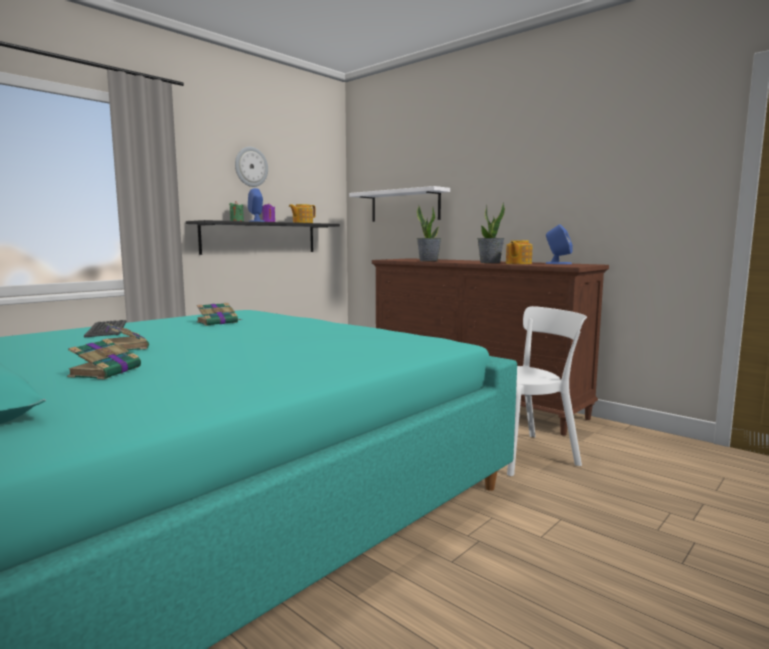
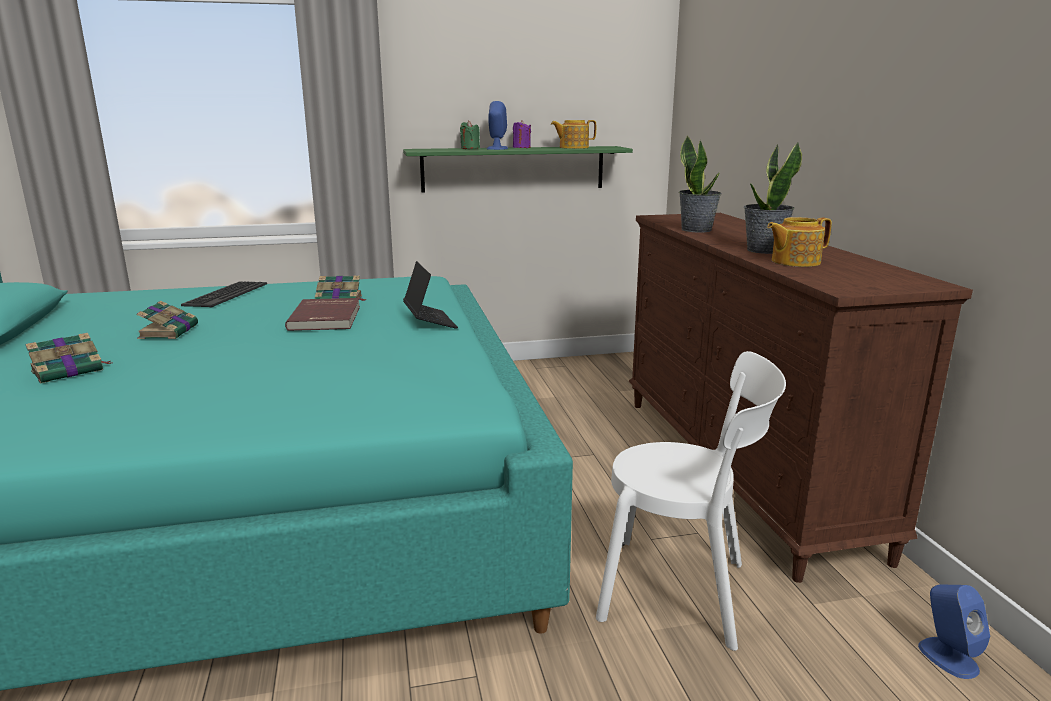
camera: 35 degrees right, 10 degrees up
black shelf [186,220,340,255] -> green shelf [403,146,633,193]
wall clock [235,147,268,187] -> none
white shelf [349,186,450,222] -> none
blue speaker [545,224,573,264] -> blue speaker moved to [918,585,990,679]
none -> red book [285,298,360,331]
none -> laptop [403,261,458,329]

